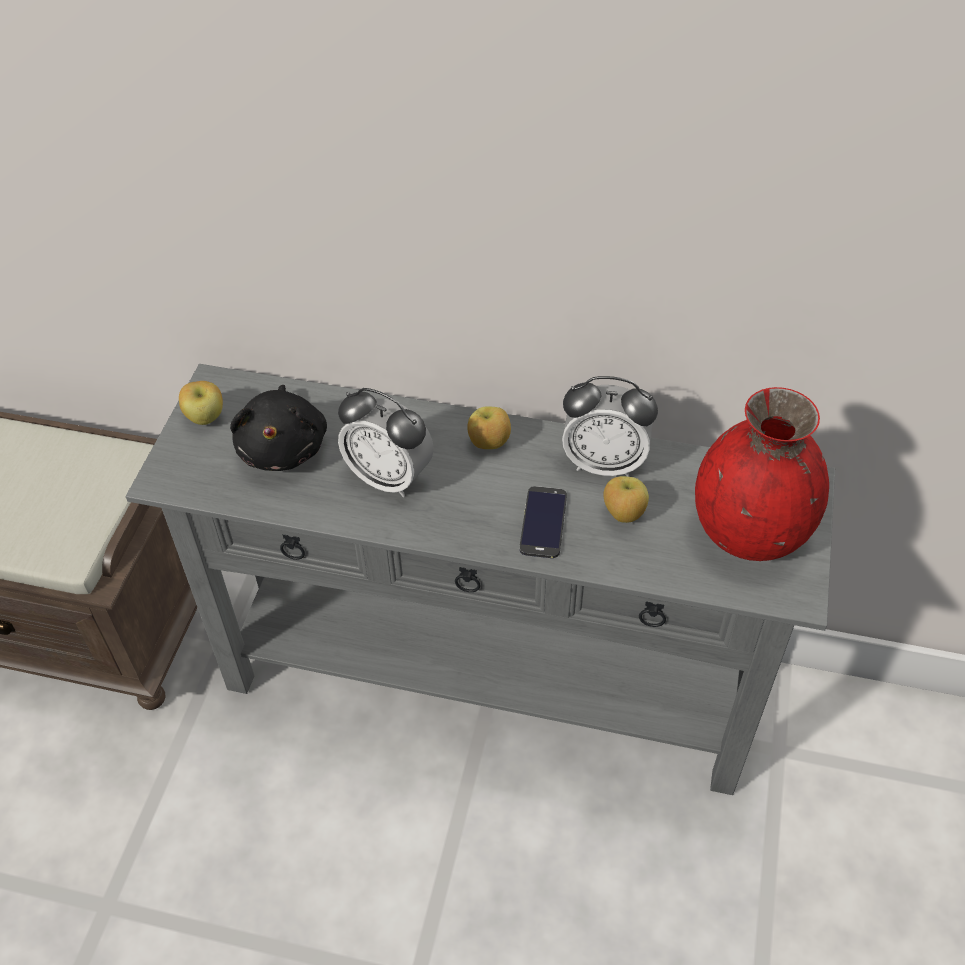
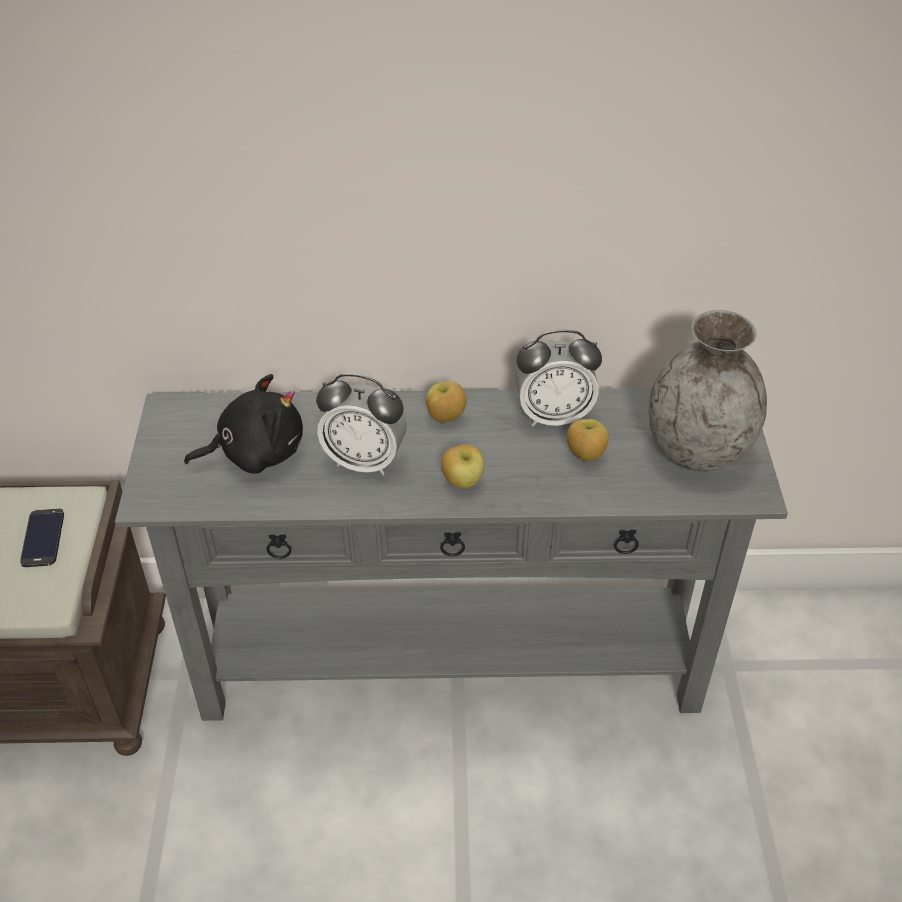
camera: 15 degrees left, 5 degrees down
apple [179,381,223,425] -> apple moved to [441,444,485,488]
black plush toy [230,385,327,471] -> black plush toy turned 90 degrees counterclockwise [184,374,303,474]
phone [520,486,567,558] -> phone moved to [20,509,64,567]
red vase [695,387,829,561] -> grey vase [648,310,767,471]

